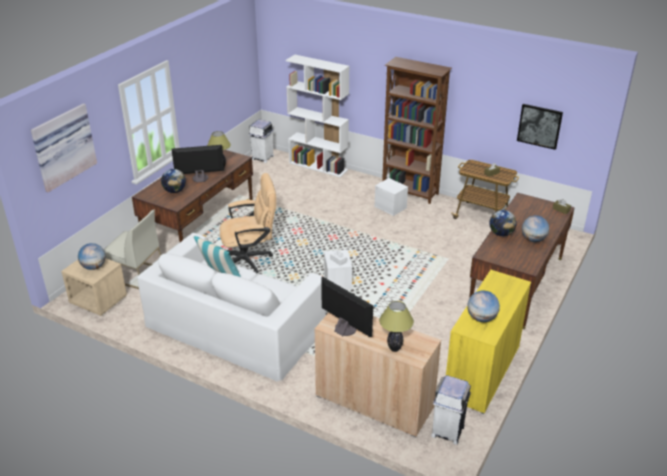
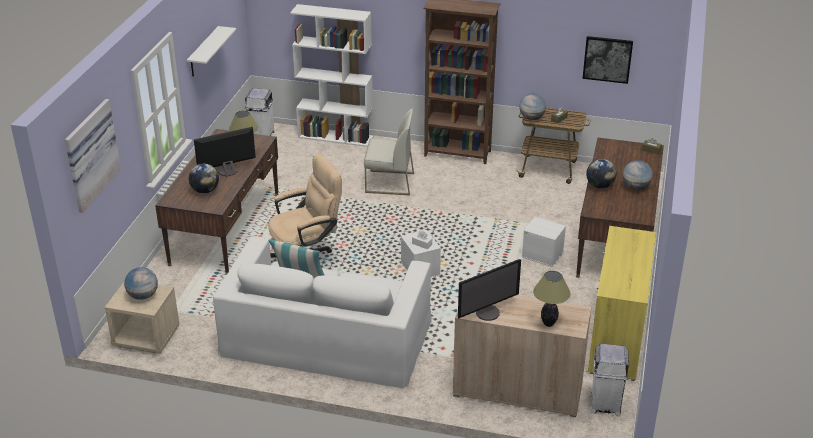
camera: 15 degrees left, 0 degrees up
white chair [104,210,161,289] -> white chair moved to [364,109,414,195]
monitor [321,276,373,337] -> monitor turned 120 degrees clockwise [458,259,521,321]
white storage box [374,178,408,216] -> white storage box moved to [522,217,566,267]
globe [467,291,500,322] -> globe moved to [519,93,546,120]
none -> white shelf [187,26,236,76]

